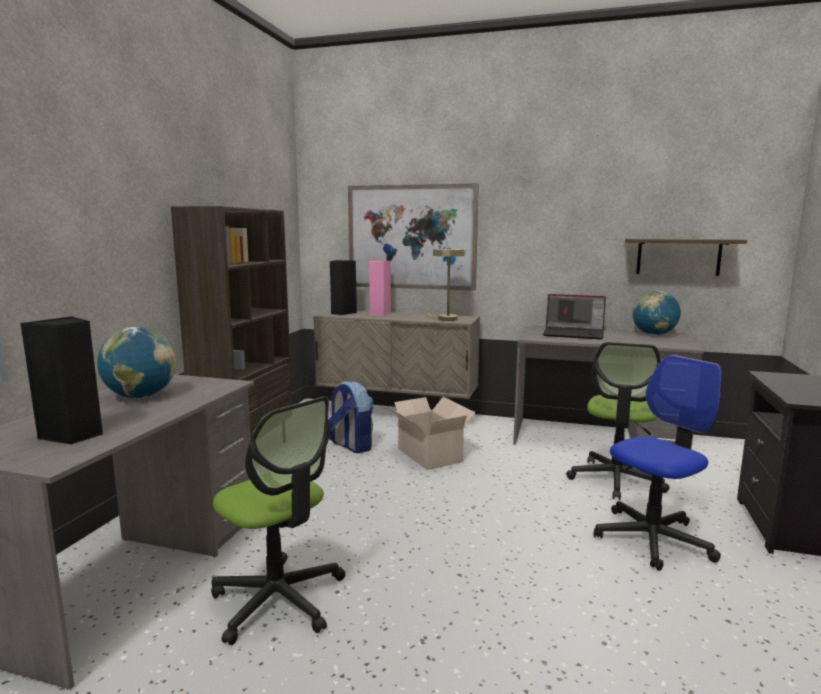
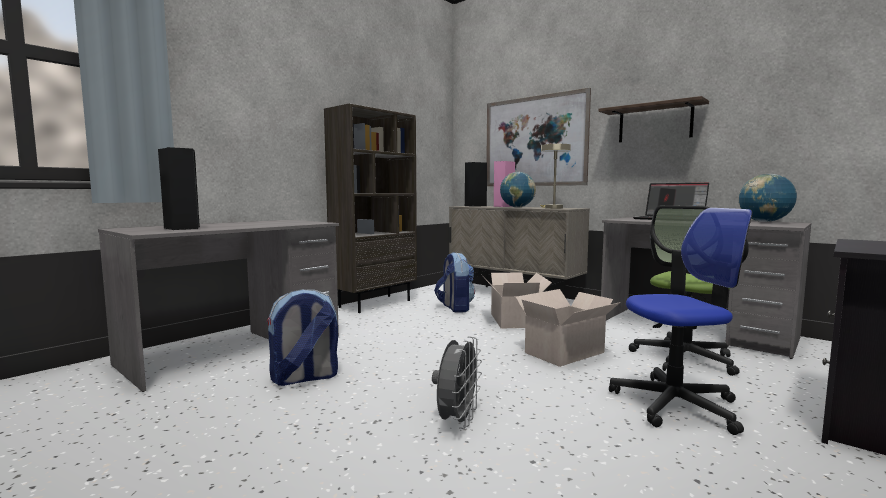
camera: 25 degrees right, 5 degrees down
globe [97,327,176,398] -> globe moved to [500,172,536,208]
office chair [211,397,345,645] -> backpack [267,289,338,386]
shelf [625,238,747,276] -> shelf moved to [598,96,709,142]
none -> grey fan [432,336,482,429]
none -> cardboard box [516,289,620,367]

